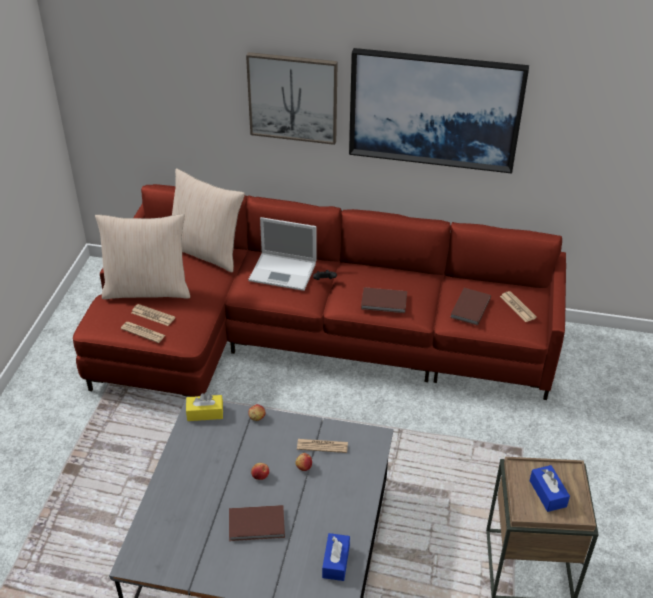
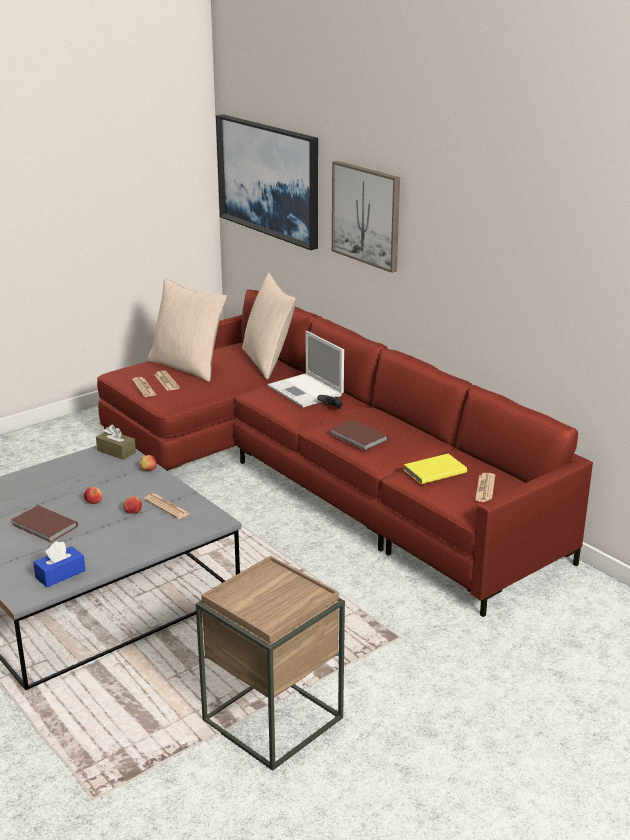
camera: 40 degrees right, 15 degrees down
yellow tissue box [186,393,223,421] -> brown tissue box [96,425,136,460]
picture [349,48,529,174] -> picture moved to [216,114,318,250]
brown book [450,288,491,326] -> yellow book [404,454,467,484]
blue tissue box [530,465,570,512] -> none

